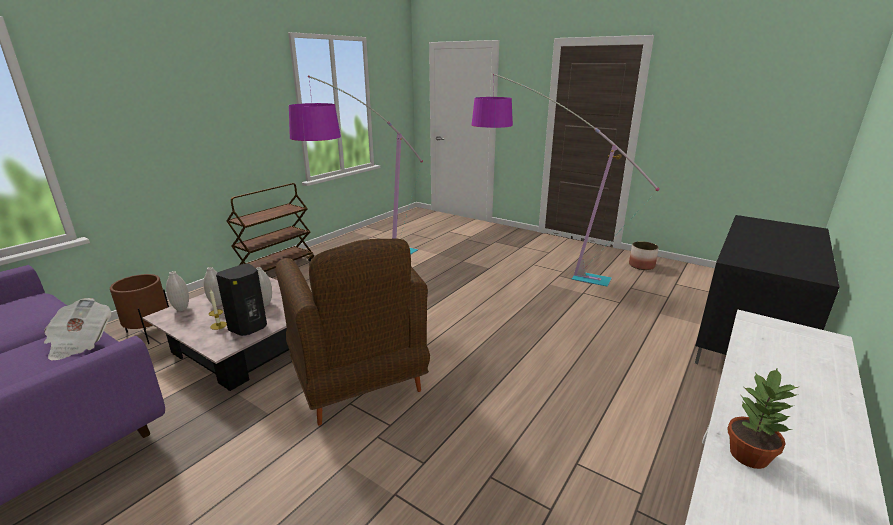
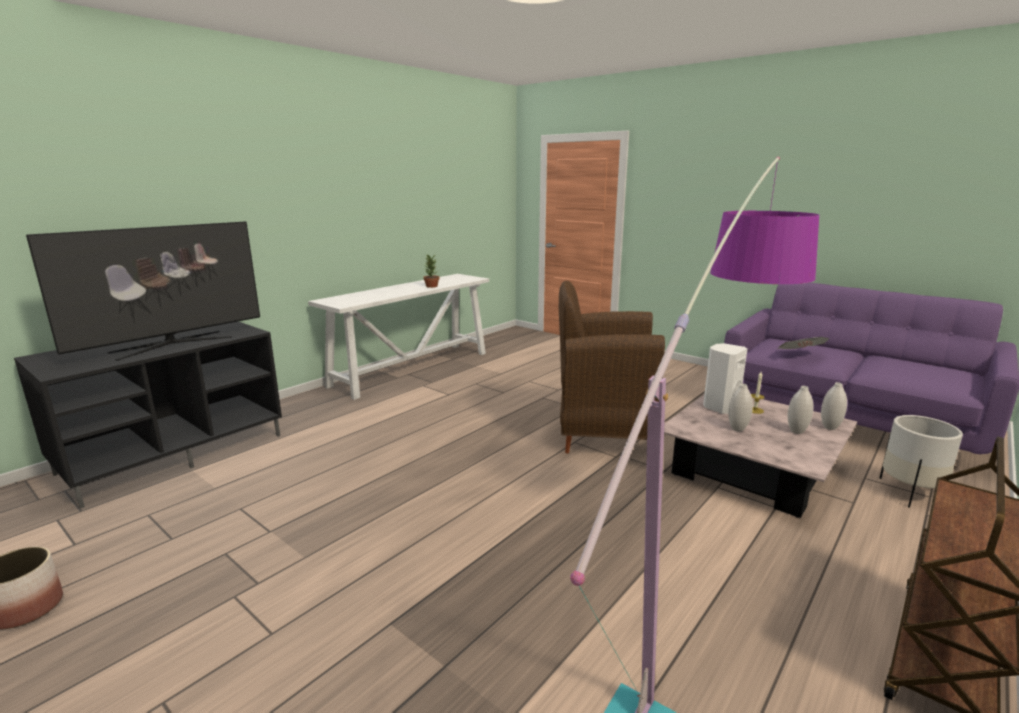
camera: 175 degrees left, 5 degrees down
brown planter [110,274,169,344] -> white planter [879,415,963,508]
black speaker [216,264,267,336] -> white speaker [703,343,747,414]
brown armchair [275,239,430,426] -> brown armchair turned 60 degrees counterclockwise [559,281,665,453]
floor lamp [472,74,660,287] -> none
none -> television [26,221,260,361]

